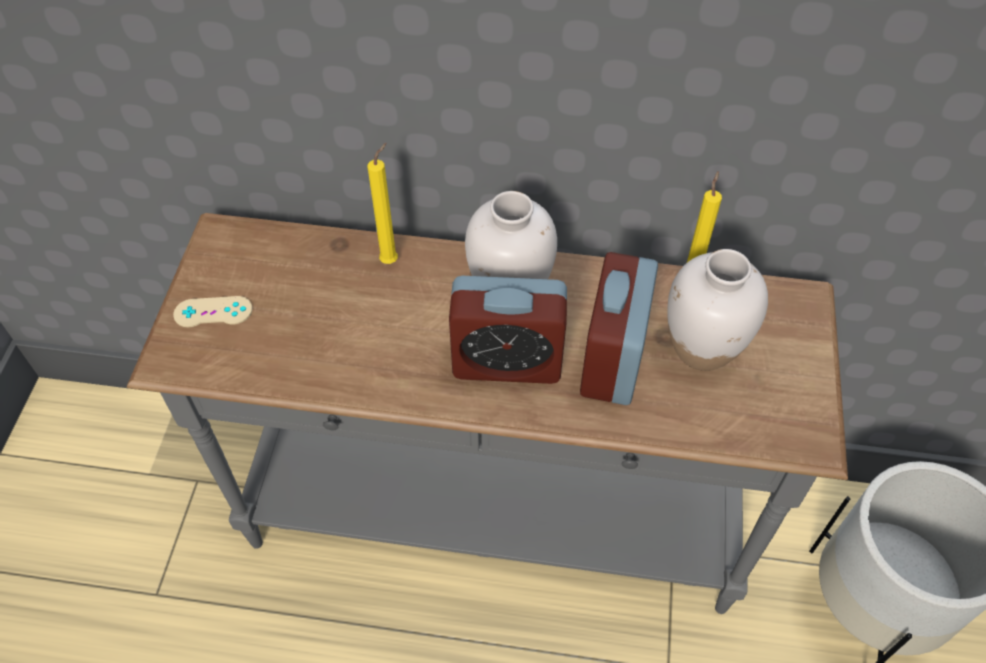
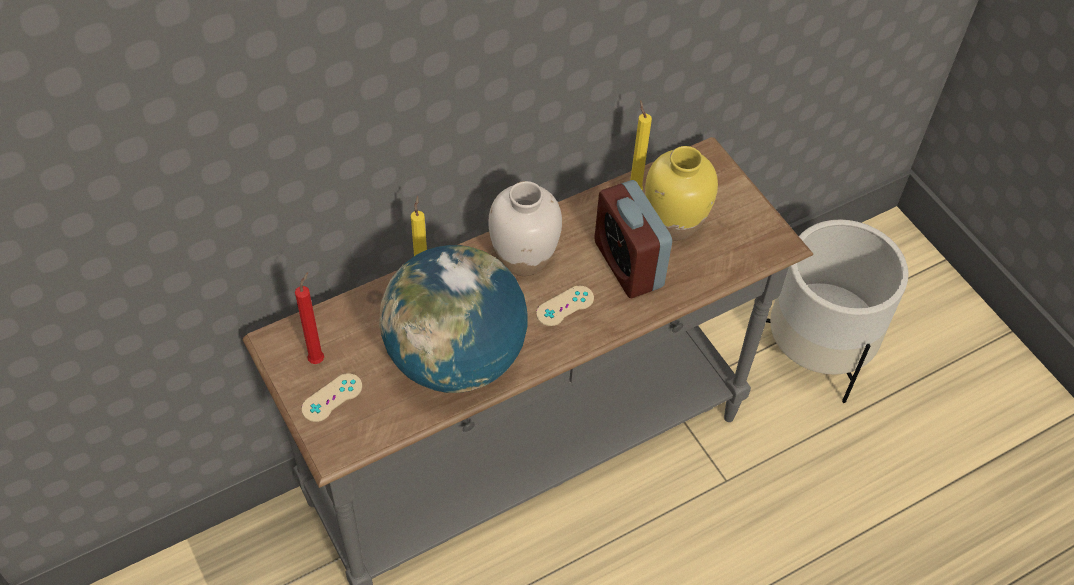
camera: 40 degrees left, 0 degrees up
alarm clock [449,276,567,384] -> beige game controller [536,286,594,326]
white vase [667,249,768,371] -> yellow vase [645,146,718,240]
none -> red candle [295,272,324,364]
none -> globe [379,245,528,393]

